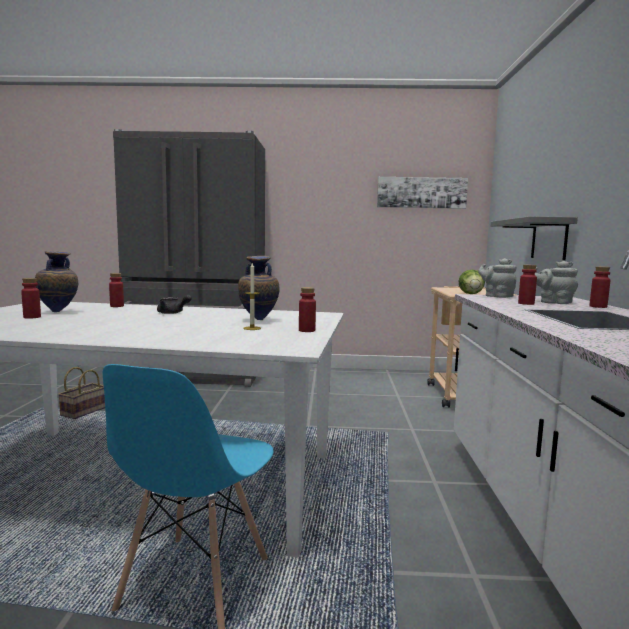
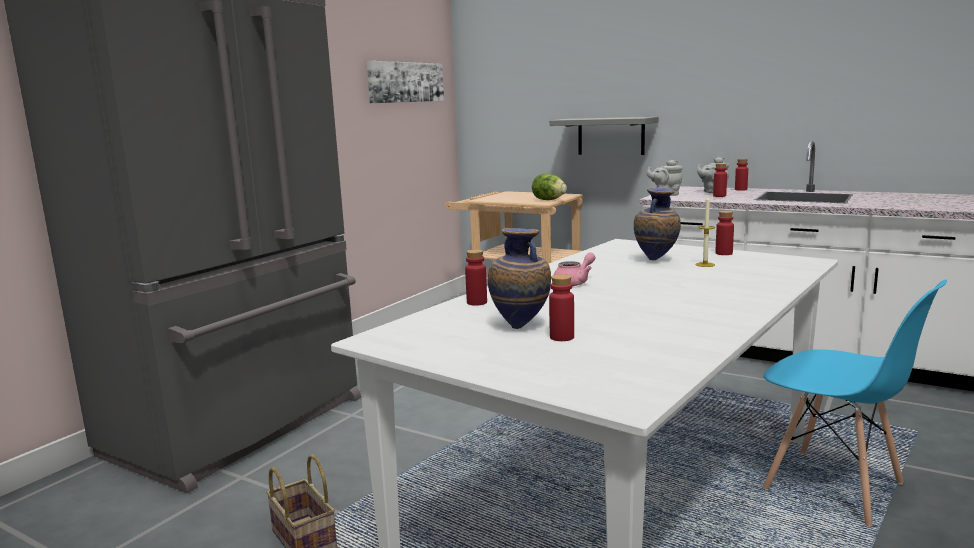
camera: 60 degrees left, 5 degrees up
grey teapot [157,294,192,314] -> pink teapot [554,252,596,286]

